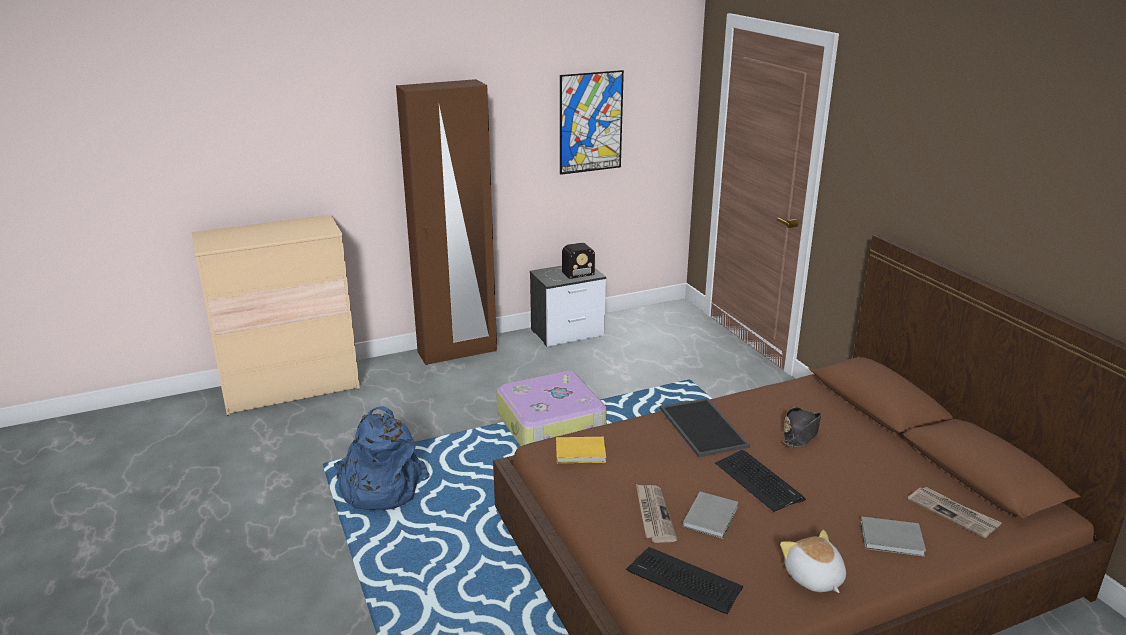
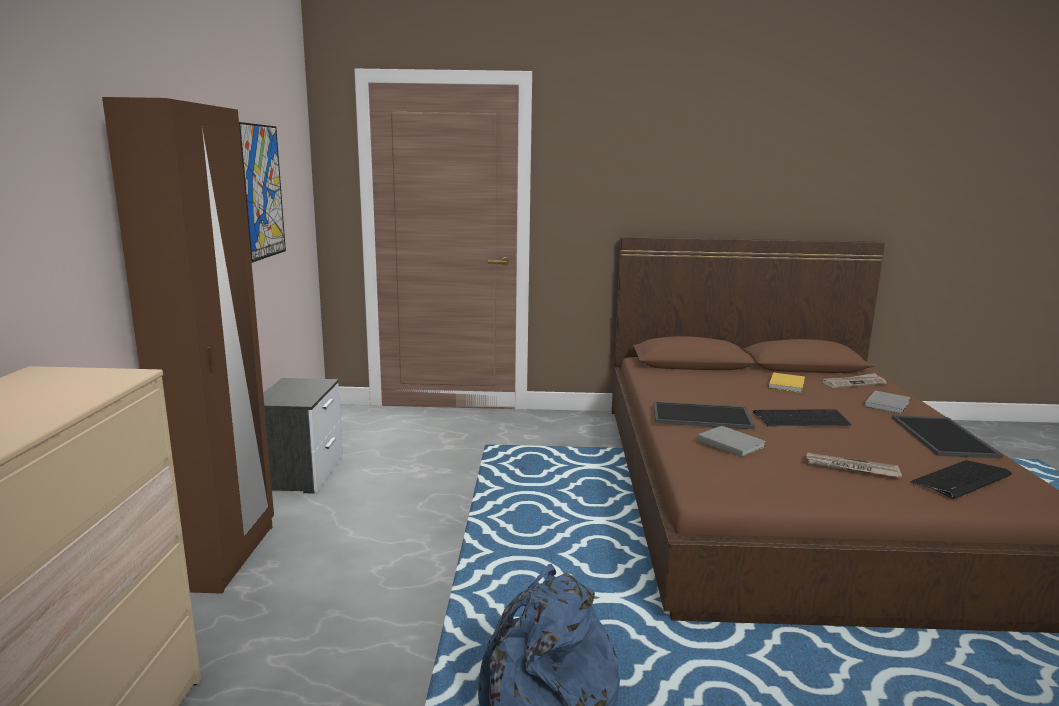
camera: 65 degrees left, 10 degrees down
suitcase [497,371,607,446] -> none
radio [545,243,595,281] -> none
yellow book [556,437,606,463] -> yellow book moved to [769,373,805,393]
grey book [683,492,738,539] -> grey book moved to [698,426,766,457]
plush toy [780,530,846,593] -> tray [892,415,1003,458]
black hat [783,407,821,447] -> none

